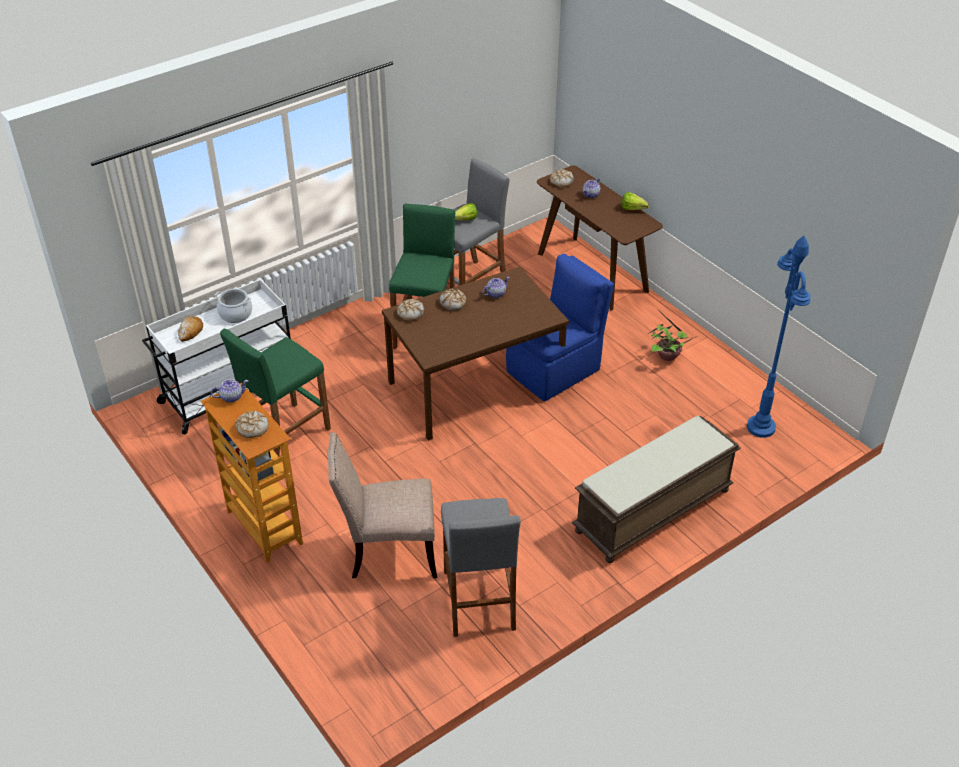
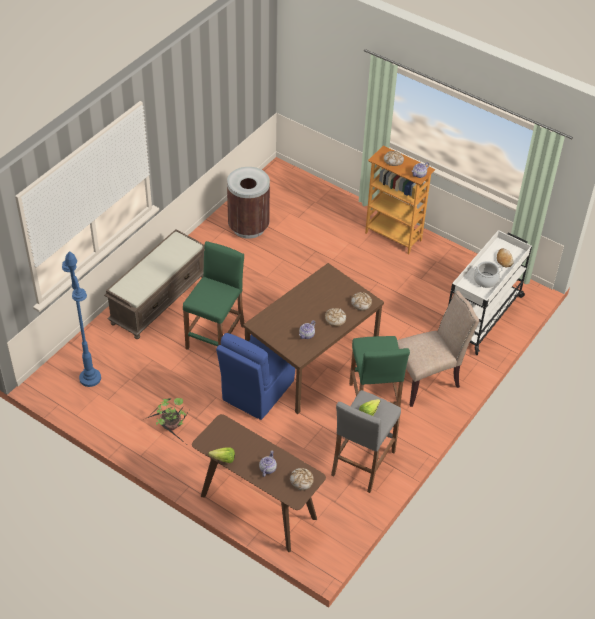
camera: 160 degrees right, 5 degrees up
green stool [220,329,331,456] -> green stool moved to [183,241,245,350]
beige chair [328,432,437,578] -> beige chair moved to [397,291,479,407]
grey stool [441,498,521,637] -> brown trash can [227,167,270,239]

